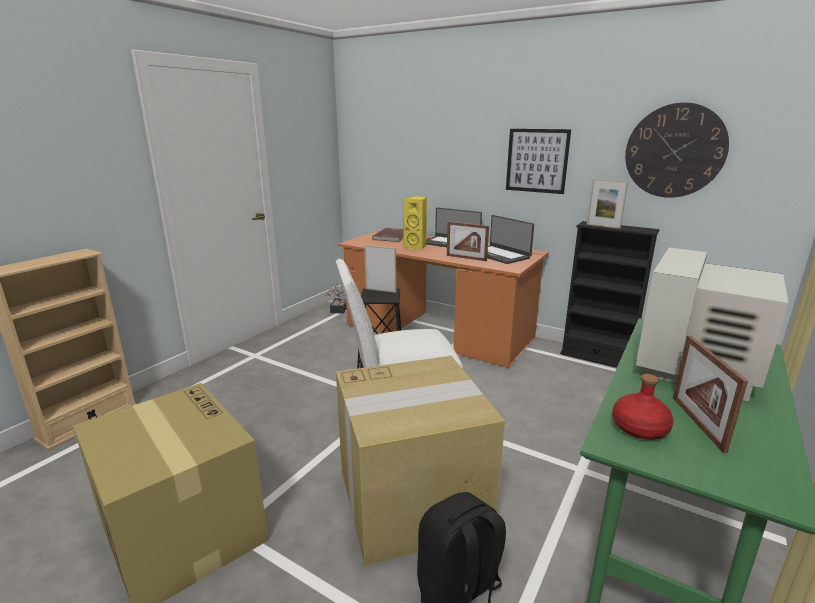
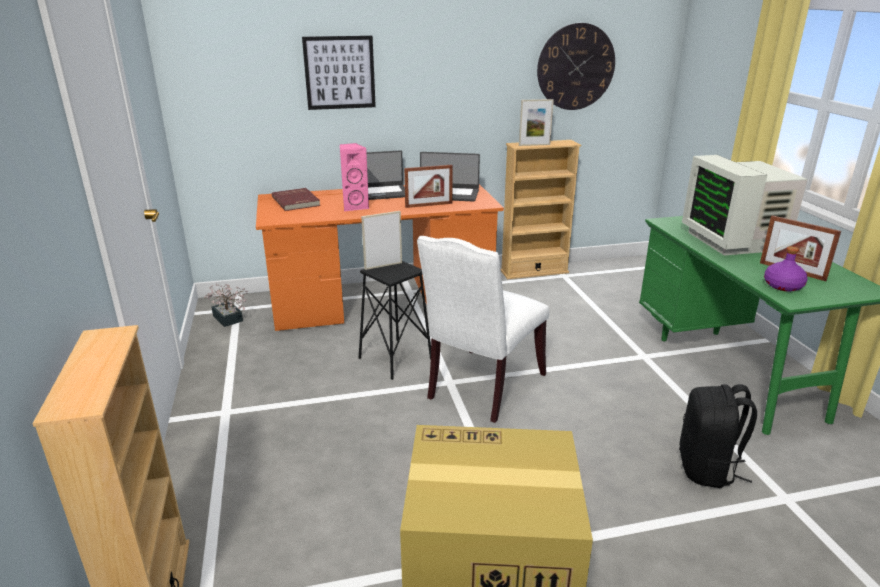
camera: 45 degrees left, 5 degrees up
cardboard box [336,356,505,566] -> none
yellow speaker [403,196,427,251] -> pink speaker [340,143,369,211]
picture [506,129,571,194] -> picture moved to [302,36,376,110]
black bookcase [560,221,659,368] -> beige bookcase [501,140,581,279]
red bottle [612,374,673,440] -> purple bottle [764,246,808,291]

